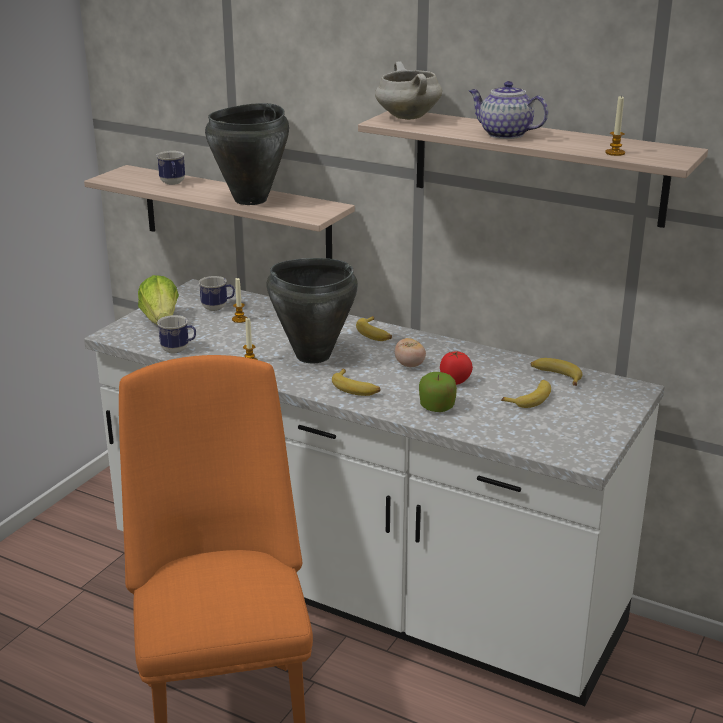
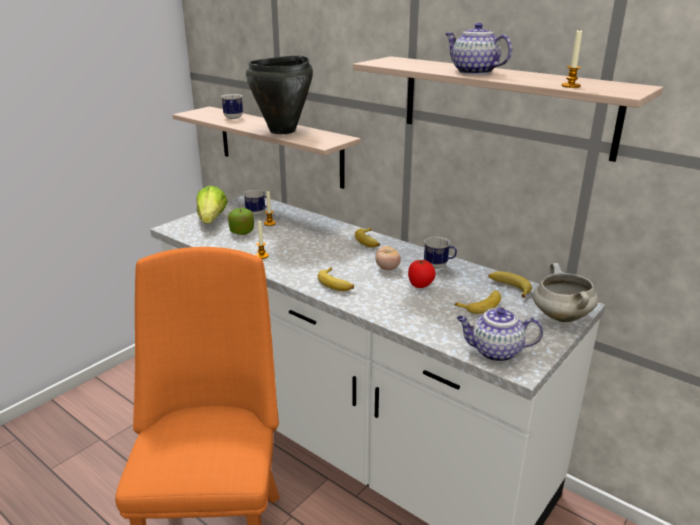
camera: 10 degrees right, 0 degrees up
mug [157,315,196,353] -> mug moved to [424,237,457,269]
black cooking pot [267,258,358,363] -> none
white cooking pot [375,61,442,120] -> white cooking pot moved to [533,263,598,322]
apple [419,372,457,412] -> apple moved to [228,208,254,235]
none -> teapot [457,307,543,362]

